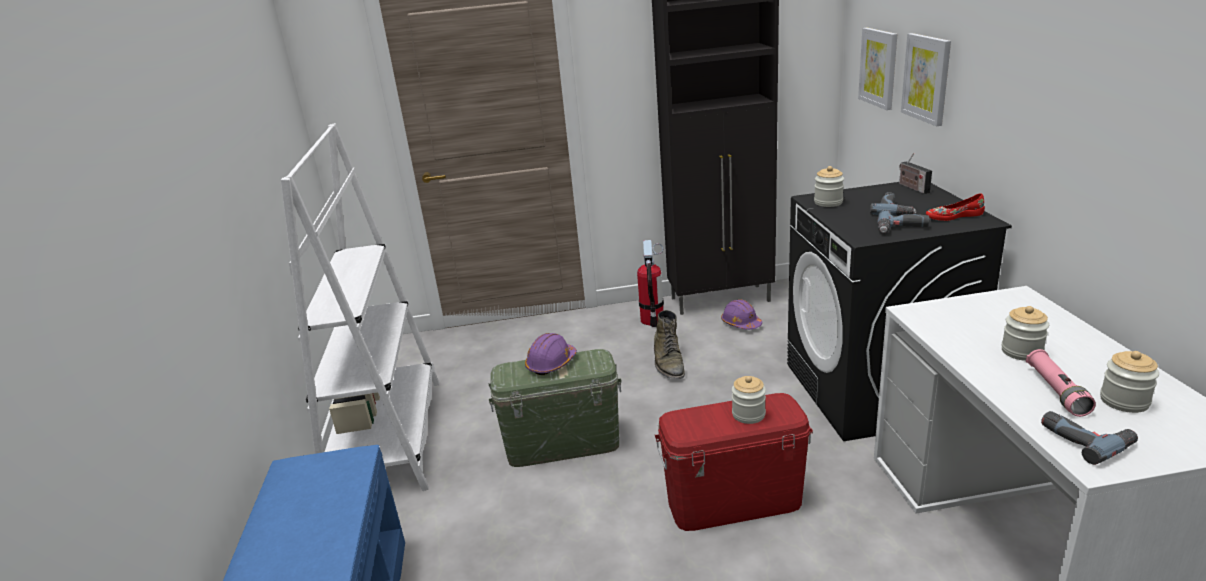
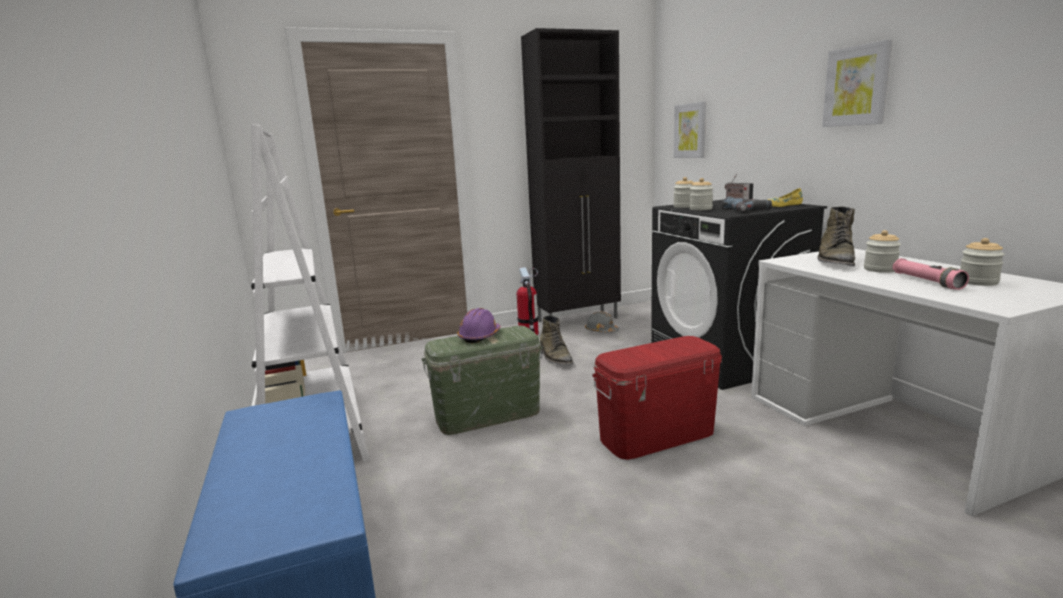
camera: 15 degrees left, 10 degrees down
purple hard hat [721,299,762,330] -> grey hard hat [585,312,619,333]
jar [732,376,766,424] -> jar moved to [689,178,713,210]
picture [901,33,951,126] -> picture moved to [822,39,892,127]
red shoe [926,193,985,221] -> yellow shoe [768,188,803,207]
power drill [1041,411,1138,465] -> none
none -> green boot [817,206,855,266]

